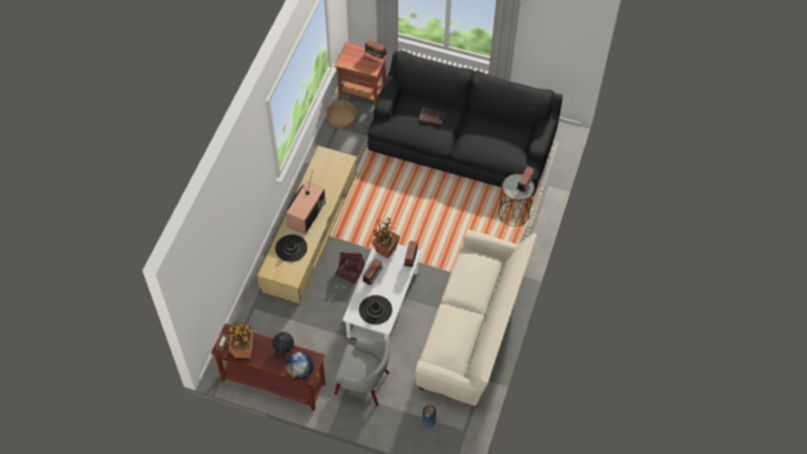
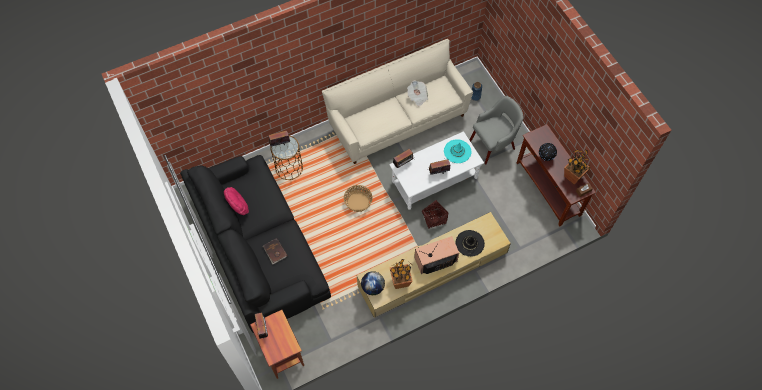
camera: 135 degrees left, 5 degrees up
globe [286,352,314,380] -> globe moved to [361,271,385,295]
basket [326,100,356,128] -> basket moved to [344,185,373,212]
grey armchair [335,339,390,406] -> grey armchair turned 90 degrees clockwise [470,96,523,164]
black hat [359,295,392,325] -> turquoise hat [444,139,472,163]
potted plant [371,218,400,258] -> potted plant moved to [390,259,413,289]
none -> pink pillow [224,187,249,215]
none -> newspaper [407,80,429,106]

